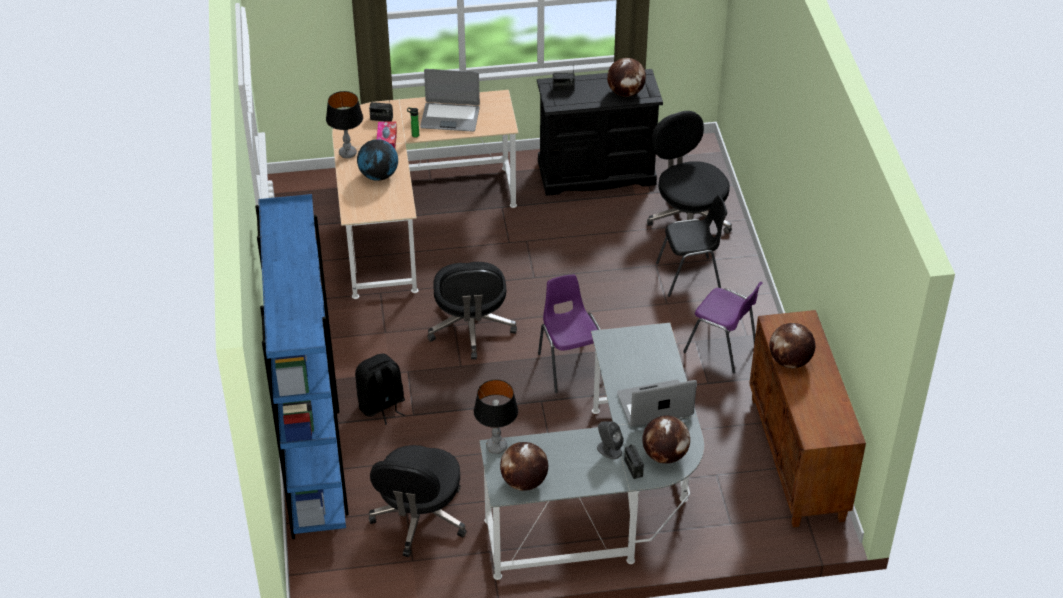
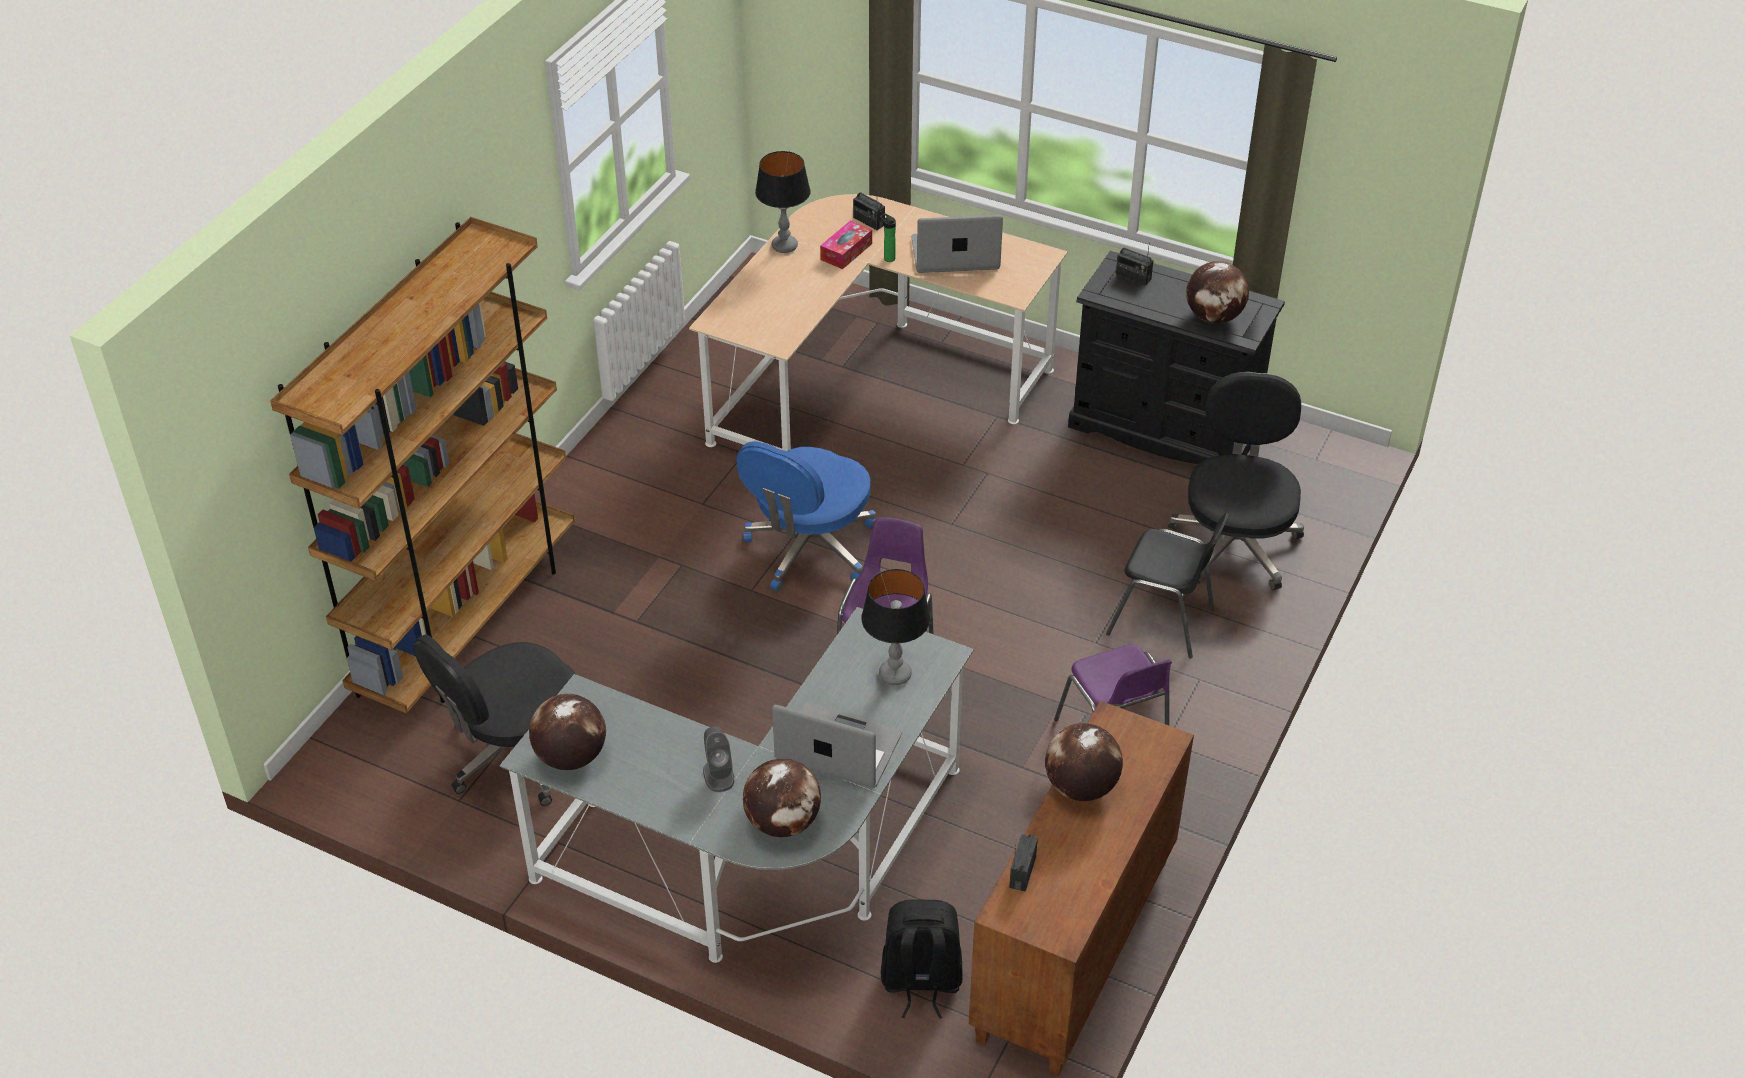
camera: 35 degrees right, 0 degrees up
blue bookcase [255,194,349,539] -> brown bookcase [270,217,575,714]
black backpack [355,354,405,425] -> black backpack moved to [881,900,963,1019]
globe [357,139,398,181] -> none
laptop [420,69,480,132] -> laptop turned 135 degrees clockwise [912,215,1003,273]
black office chair [427,262,517,359] -> blue office chair [737,441,876,592]
table lamp [474,379,518,454] -> table lamp moved to [861,569,930,685]
radio [624,444,644,479] -> radio moved to [1009,834,1038,892]

